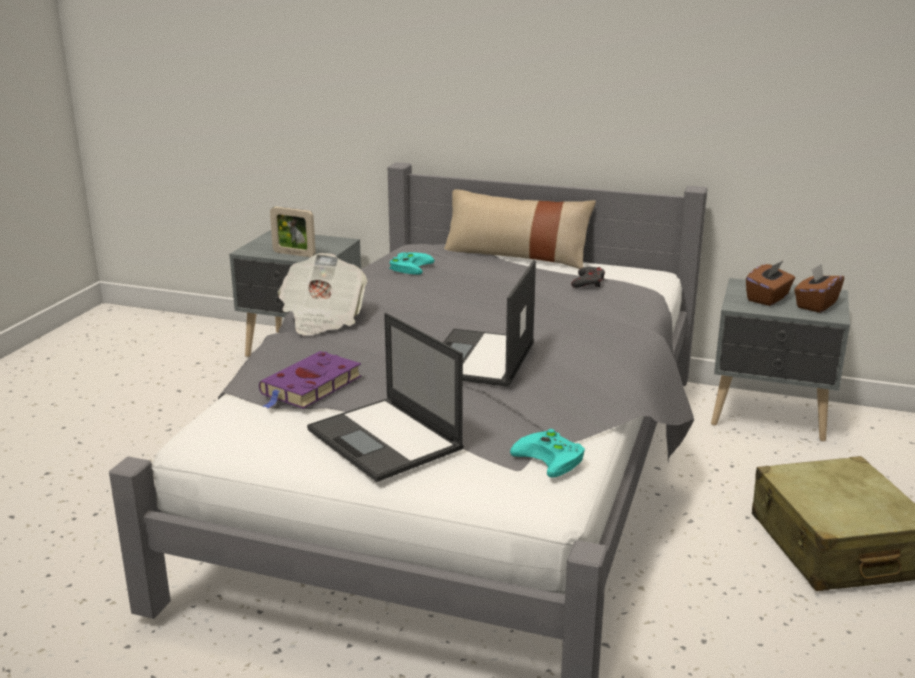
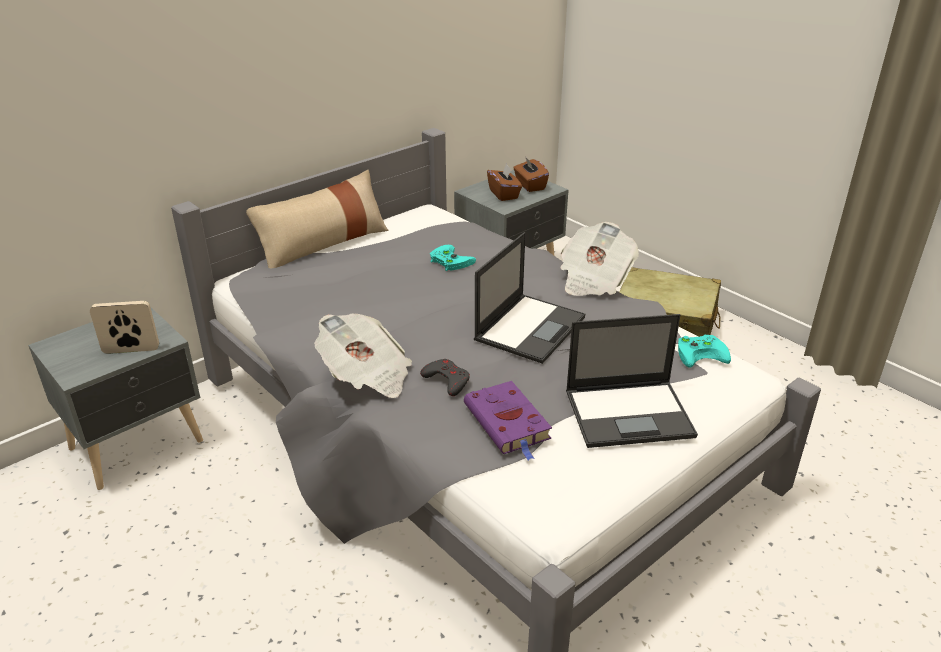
camera: 60 degrees left, 10 degrees up
picture frame [270,207,316,257] -> picture frame turned 150 degrees counterclockwise [90,301,159,354]
turquoise game controller [389,252,434,275] -> turquoise game controller moved to [430,245,476,271]
laptop [443,260,536,387] -> laptop turned 105 degrees counterclockwise [474,232,585,364]
grey game controller [571,267,605,288] -> grey game controller moved to [420,359,470,396]
none -> newspaper [560,222,639,296]

